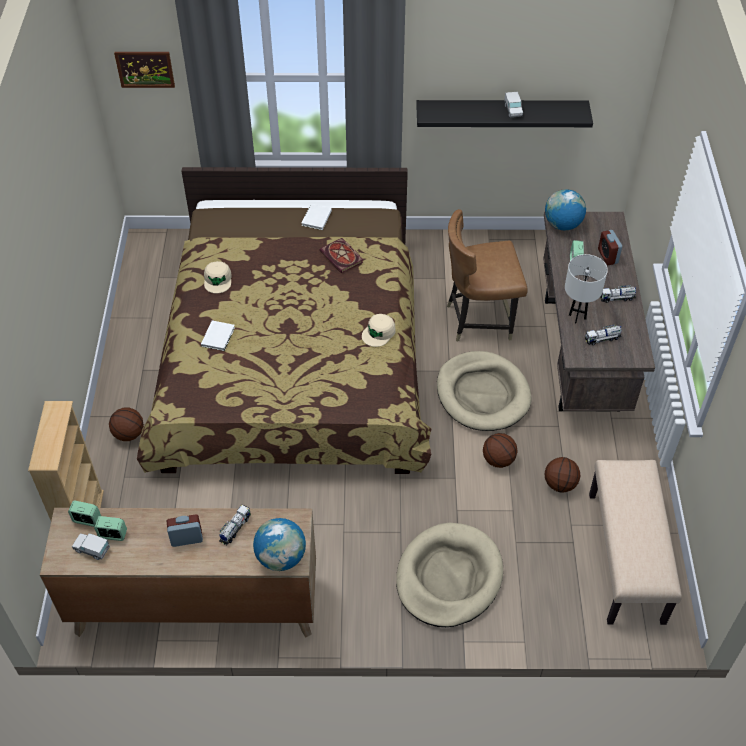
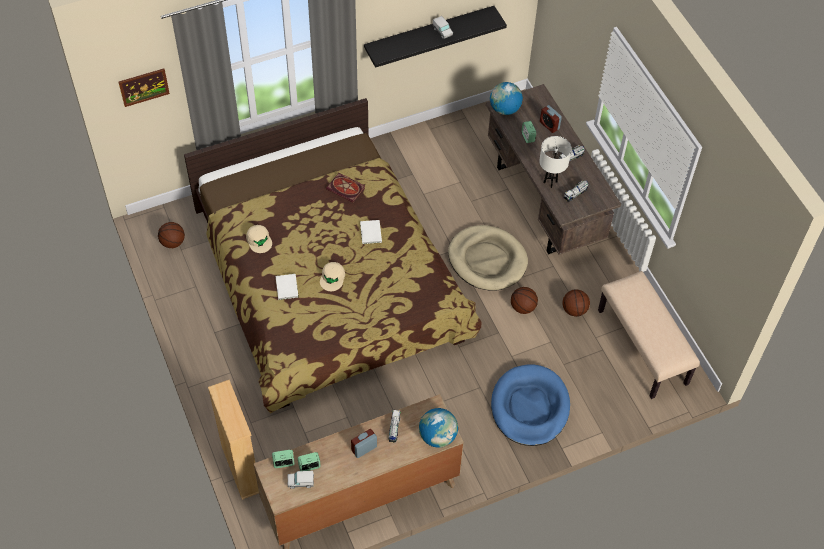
camera: 25 degrees left, 5 degrees up
basketball [109,408,144,441] -> basketball moved to [158,222,185,248]
white book [302,204,332,230] -> white book moved to [360,220,382,244]
beige cap [362,314,396,347] -> beige cap moved to [320,262,345,291]
beige dog bed [396,523,503,627] -> blue dog bed [491,365,570,446]
brown chair [447,209,528,342] -> none

